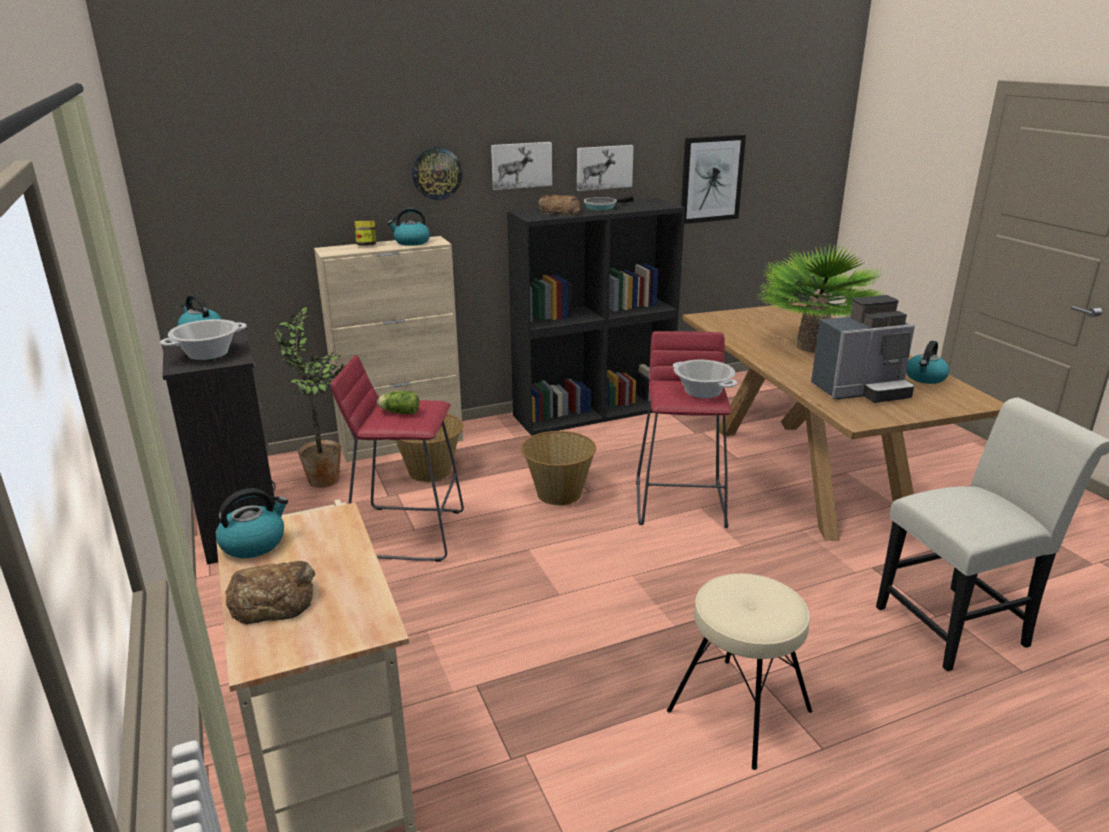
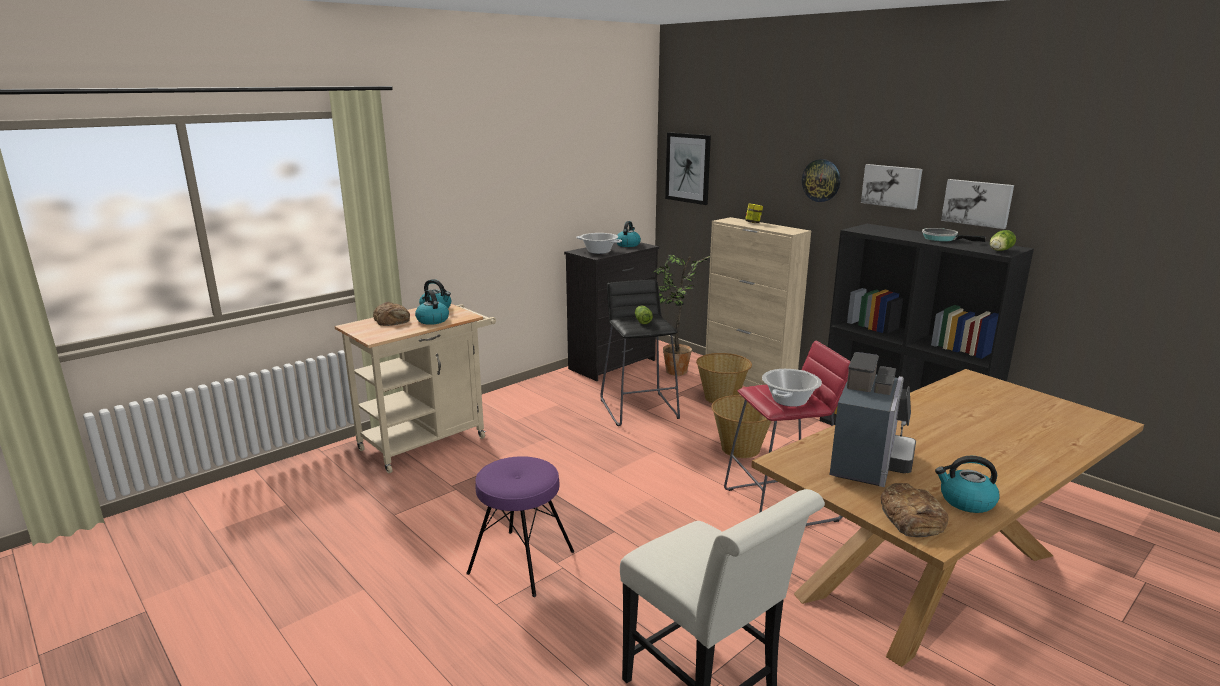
camera: 70 degrees right, 5 degrees down
red stool [330,355,464,562] -> black stool [600,279,680,426]
kettle [387,208,430,246] -> kettle moved to [415,290,449,325]
bread [539,195,580,216] -> bread moved to [881,483,949,537]
beige stool [667,574,813,770] -> purple stool [466,456,574,597]
picture [681,135,746,224] -> picture moved to [665,132,711,205]
potted plant [757,245,883,353] -> none
coffee machine [811,295,915,403] -> coffee machine turned 120 degrees counterclockwise [830,352,916,487]
none -> lettuce [990,230,1016,251]

